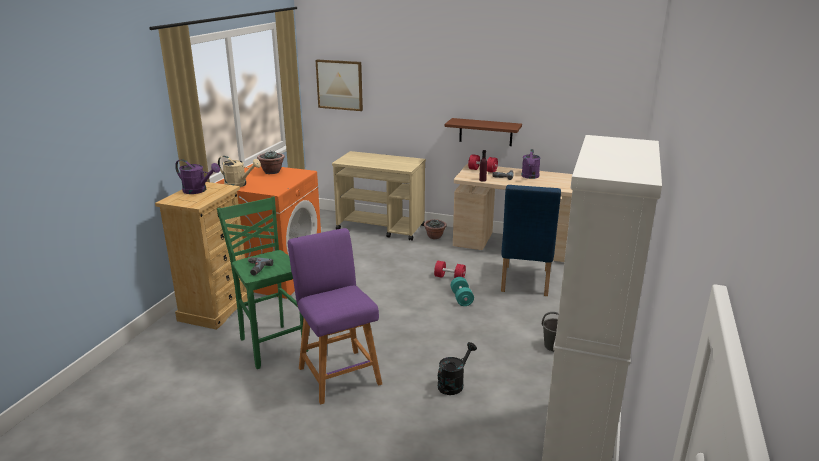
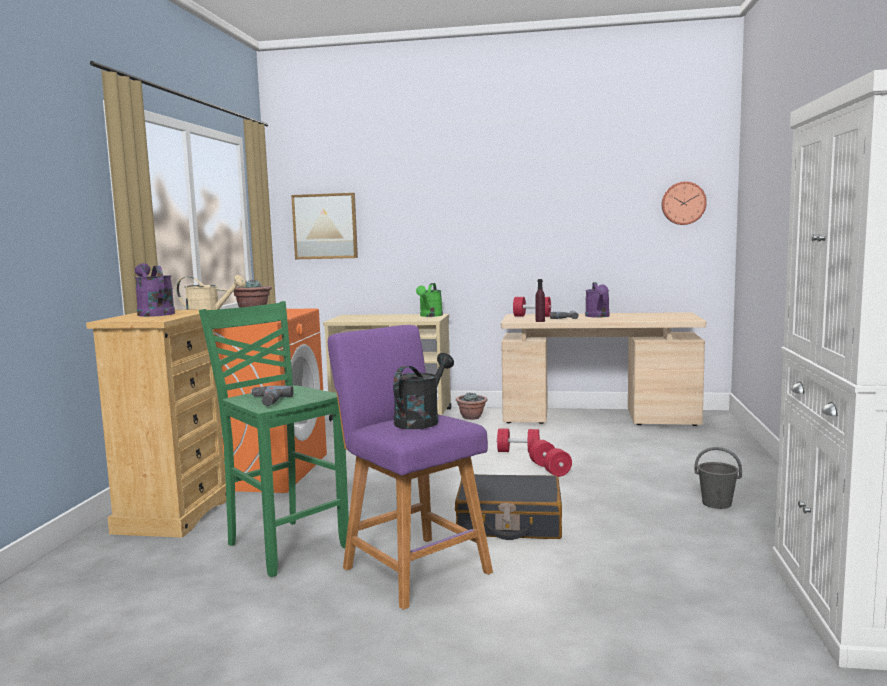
camera: 10 degrees left, 15 degrees down
purple watering can [175,159,220,194] -> purple watering can turned 135 degrees counterclockwise [135,263,175,317]
black watering can [438,342,477,395] -> black watering can moved to [393,353,454,429]
brown shelf [445,118,522,146] -> none
turquoise dumbbell [451,277,474,306] -> red dumbbell [529,440,572,477]
blue chair [501,185,561,296] -> none
none -> green watering can [416,283,443,317]
none -> black suitcase [455,474,562,540]
none -> wall clock [662,181,707,225]

